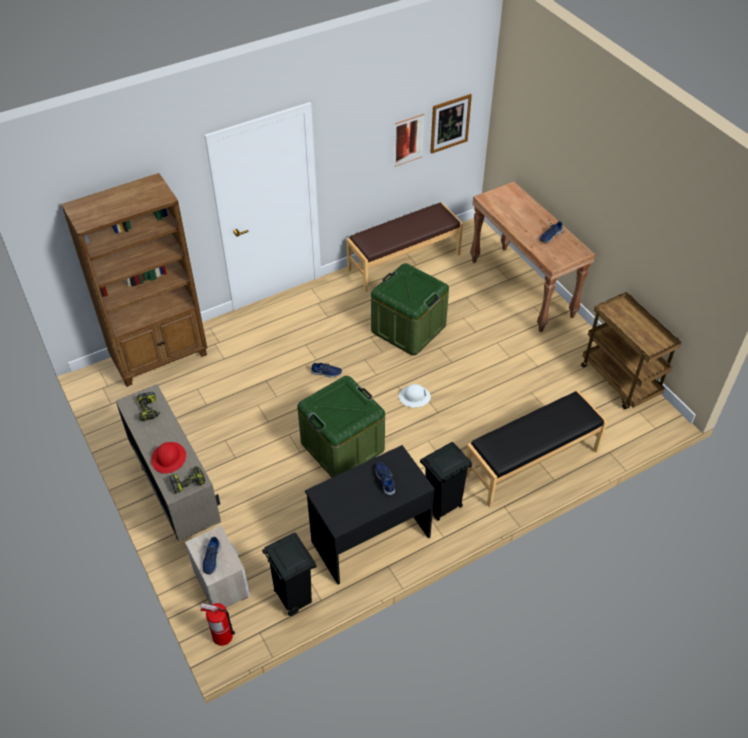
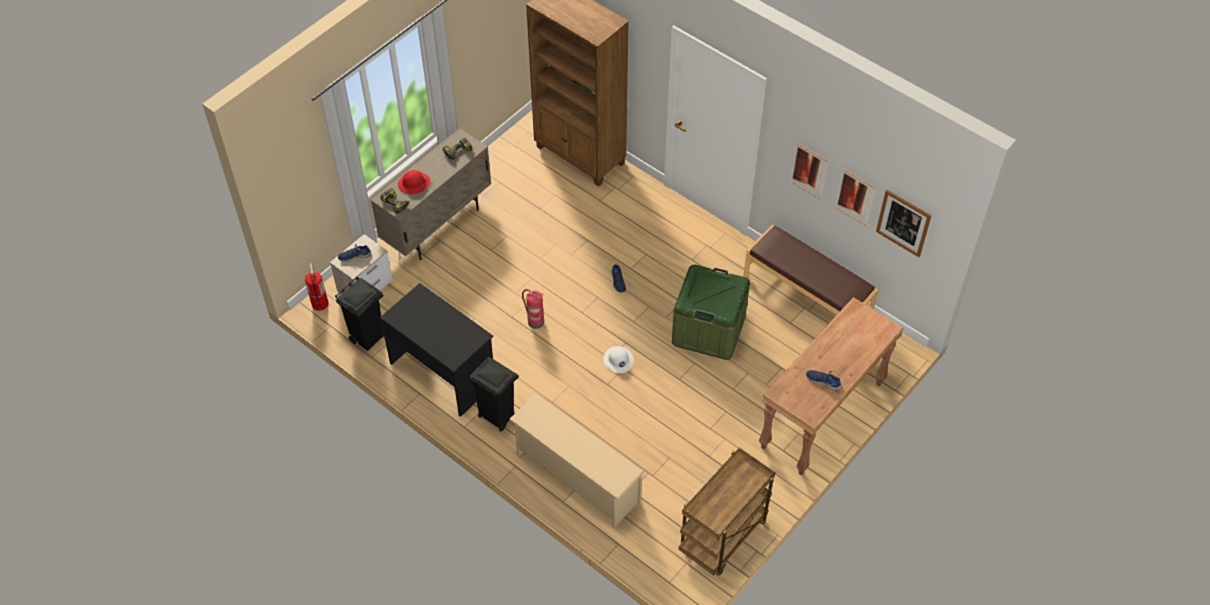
camera: 70 degrees right, 5 degrees up
green storage box [297,376,385,478] -> fire extinguisher [522,289,544,329]
blue shoe [376,462,395,496] -> none
black bench [466,391,608,507] -> beige shoe rack [509,393,645,528]
none -> picture [791,143,828,199]

